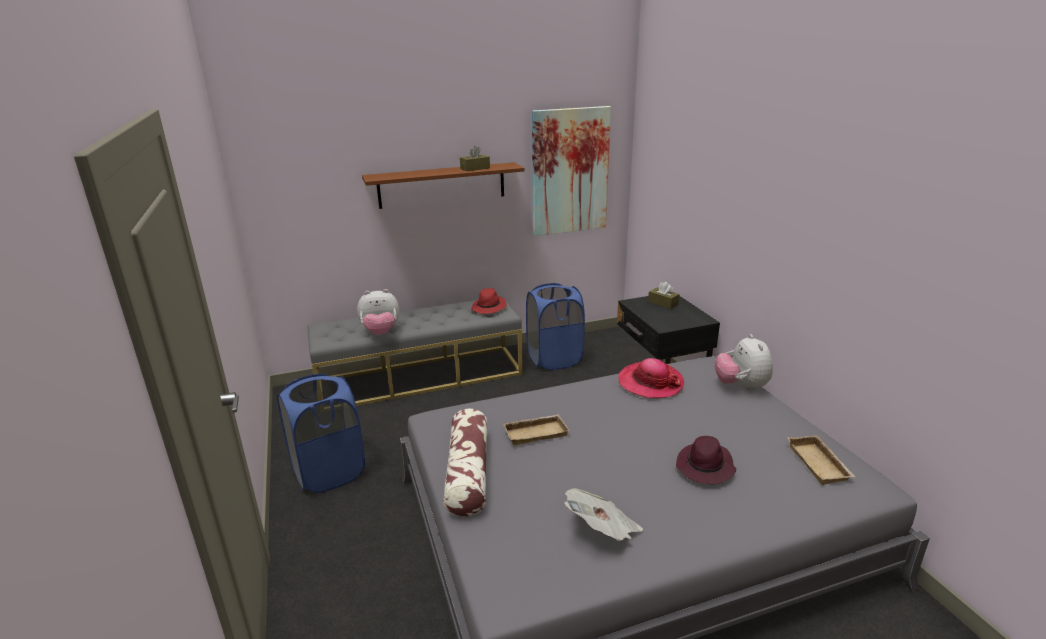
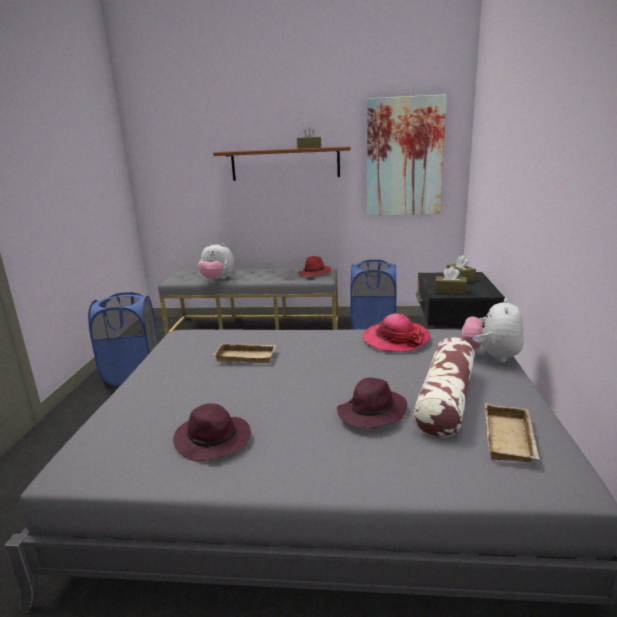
camera: 25 degrees right, 5 degrees down
pillow [443,409,488,517] -> pillow moved to [412,337,475,438]
newspaper [564,488,643,541] -> purple hat [173,403,251,461]
none -> brown tissue box [435,267,467,294]

